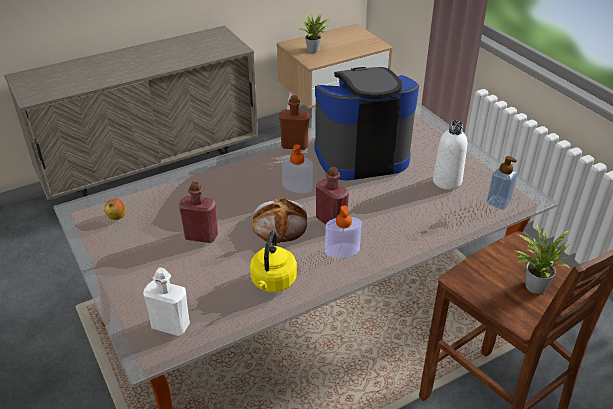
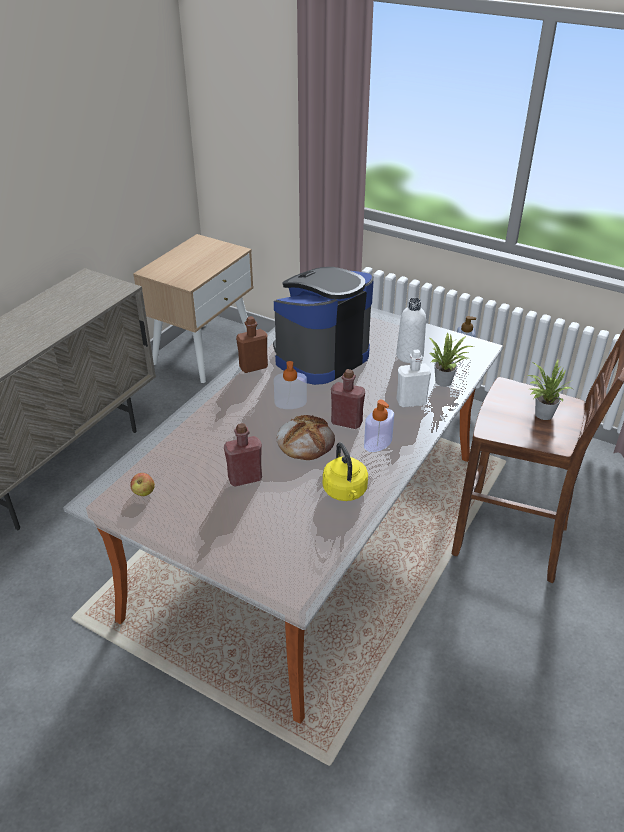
camera: 30 degrees left, 0 degrees up
white bottle [143,267,190,336] -> white bottle moved to [396,350,431,407]
potted plant [300,14,331,53] -> potted plant moved to [428,333,474,387]

